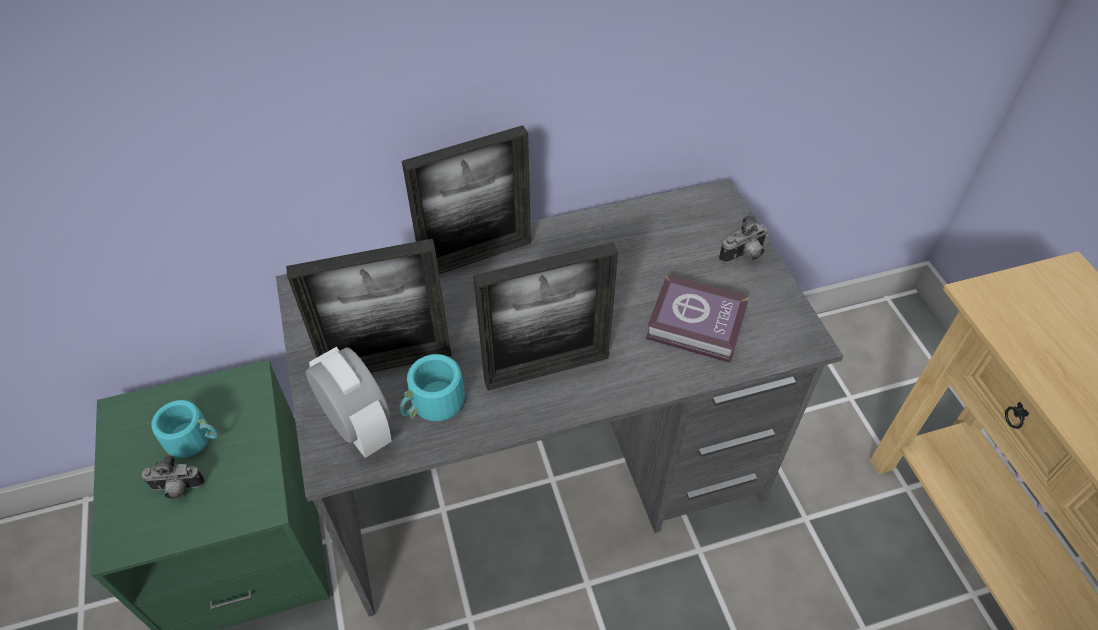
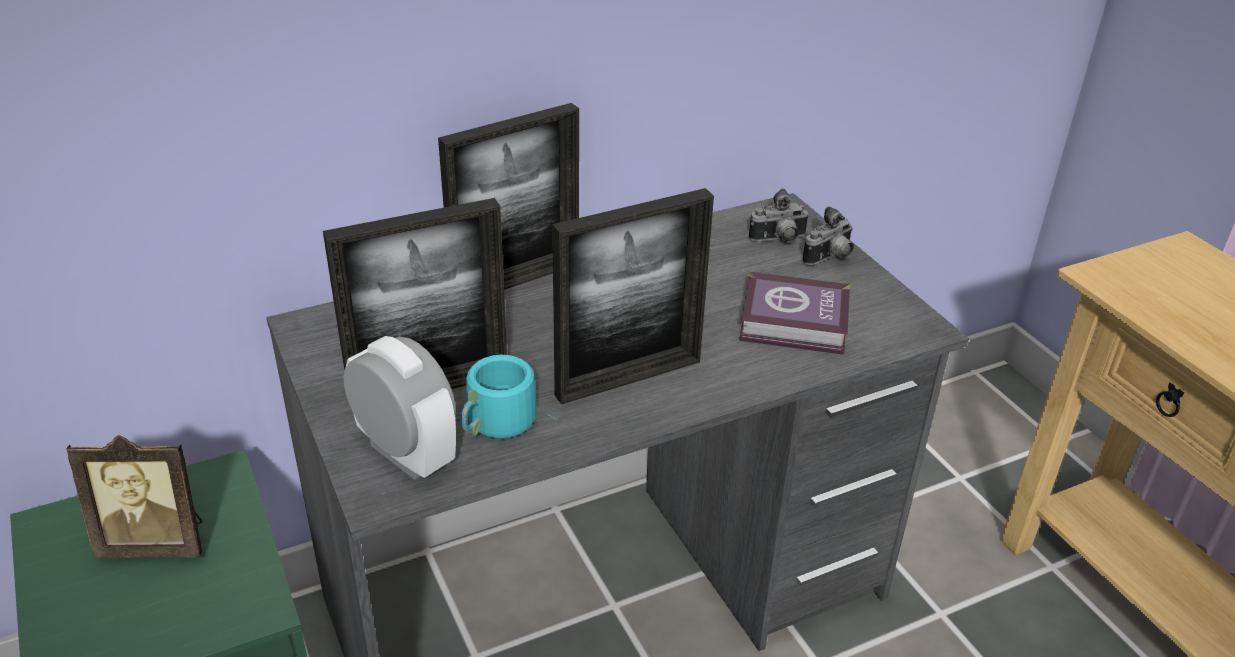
camera: 10 degrees left, 15 degrees down
camera [142,454,205,499] -> camera moved to [749,189,809,242]
turquoise mug [151,400,219,458] -> picture frame [66,435,202,558]

